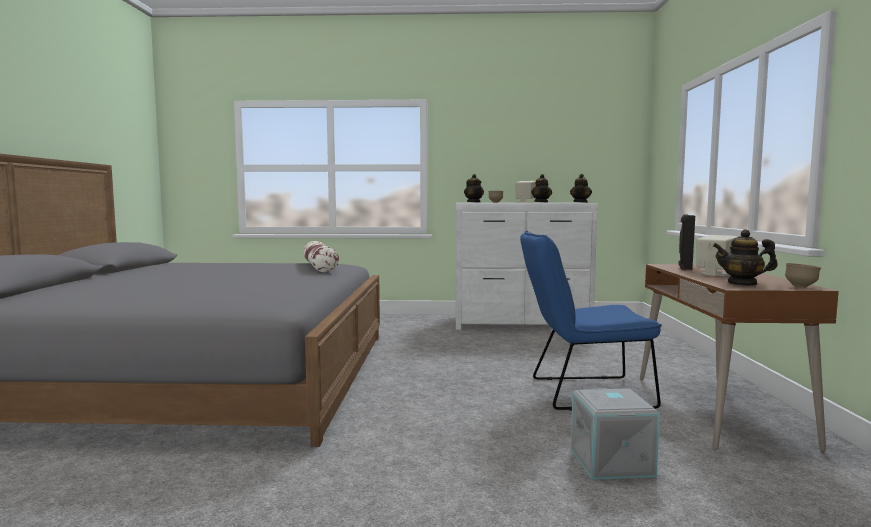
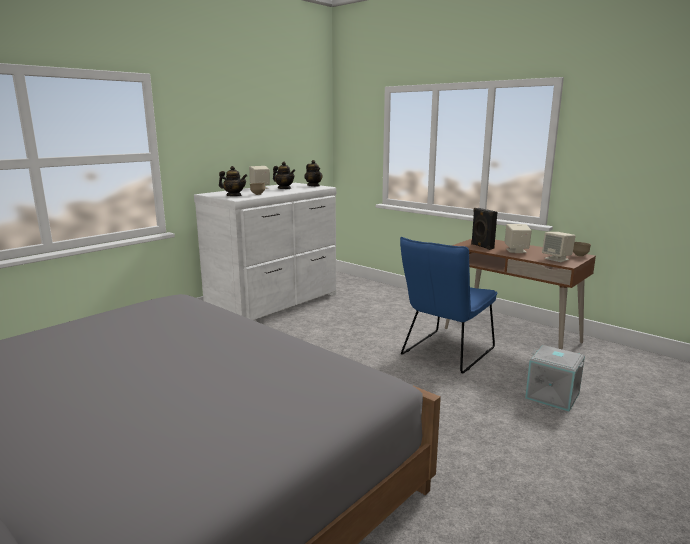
camera: 50 degrees left, 10 degrees up
pillow [303,241,339,272] -> none
teapot [713,229,778,286] -> beige speaker [542,232,576,262]

